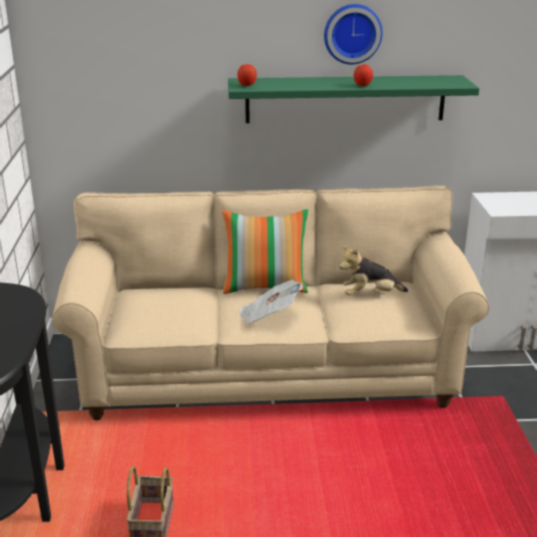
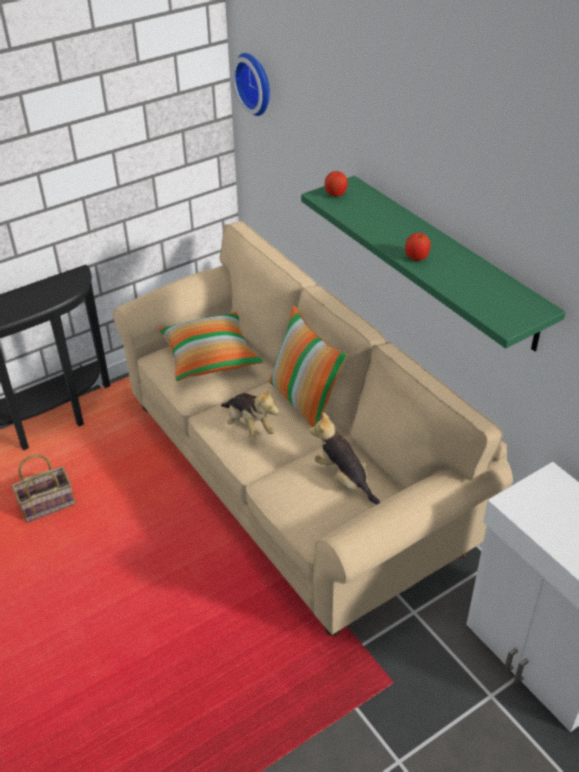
camera: 60 degrees right, 15 degrees up
newspaper [238,280,303,325] -> plush toy [221,387,279,441]
wall clock [324,4,383,64] -> wall clock moved to [232,53,270,116]
none -> pillow [158,312,263,381]

